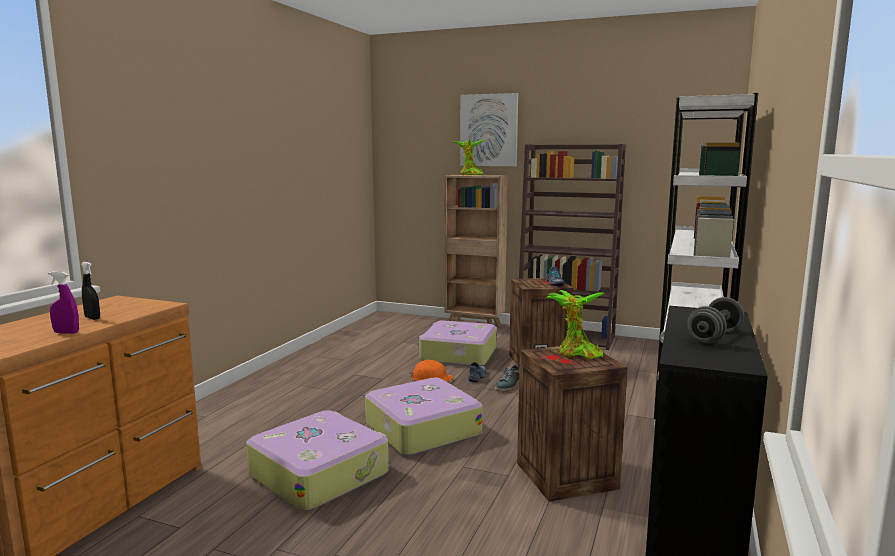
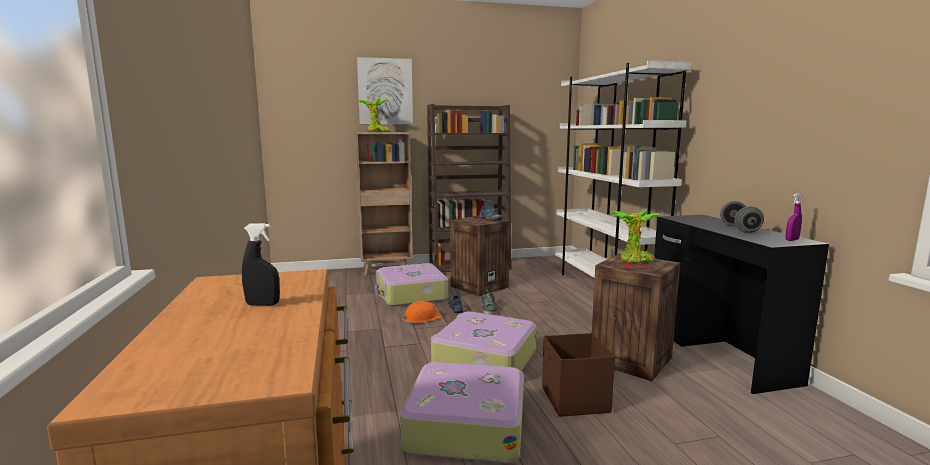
camera: 35 degrees left, 0 degrees up
purple spray bottle [48,271,79,334] -> purple spray bottle moved to [786,194,803,241]
none -> brown storage box [542,333,615,417]

